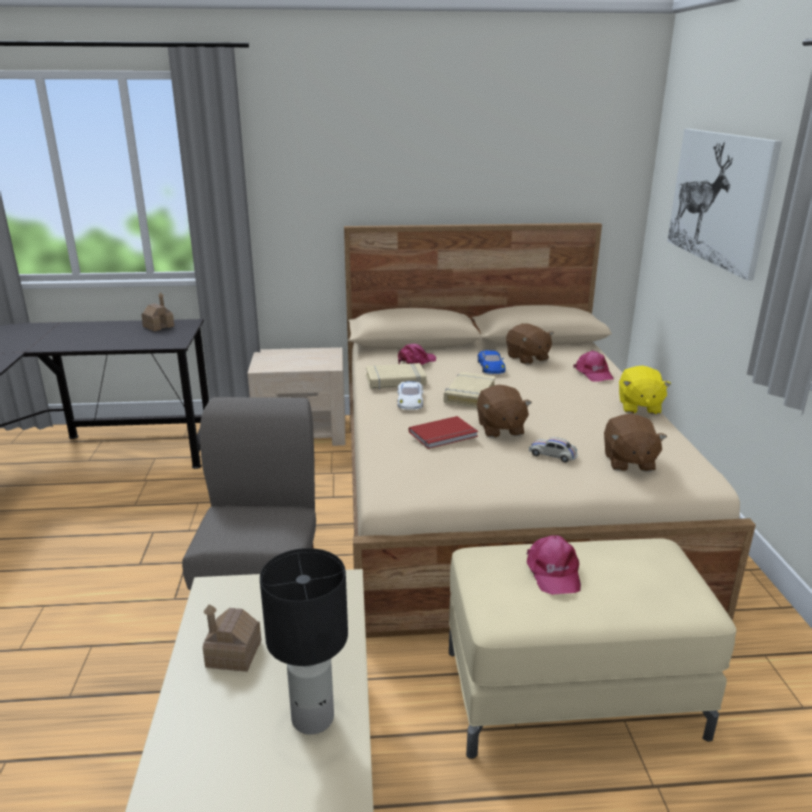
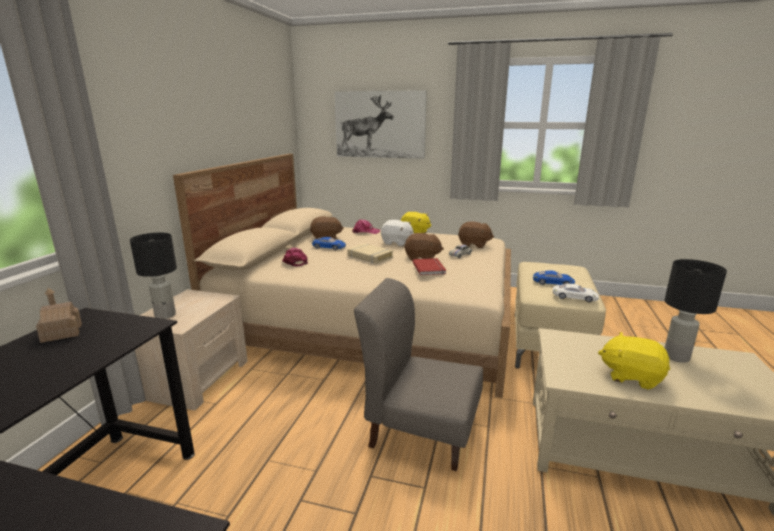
camera: 70 degrees left, 5 degrees down
toy house [203,604,262,672] -> yellow plush toy [598,332,670,390]
beige book [366,363,426,389] -> none
white toy car [397,381,424,410] -> white toy car moved to [553,284,599,302]
pink cap [526,535,581,595] -> blue toy car [533,270,575,285]
none -> black table lamp [130,233,177,319]
none -> white plush toy [381,220,414,246]

